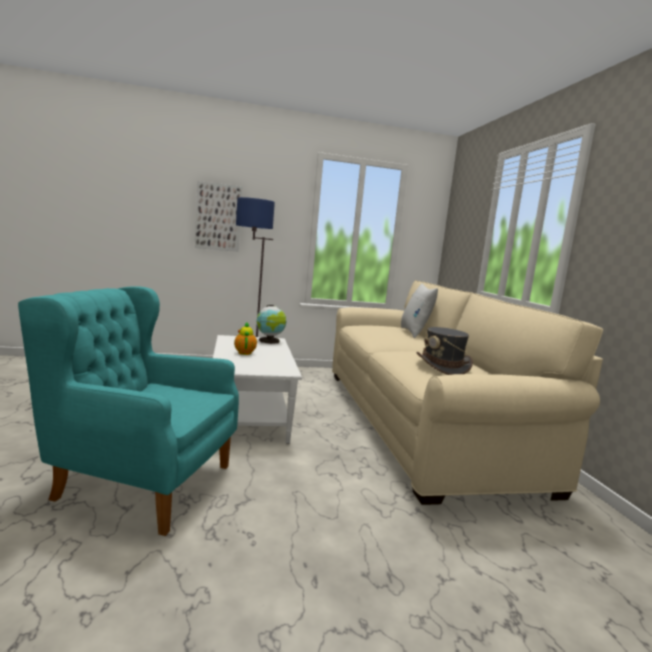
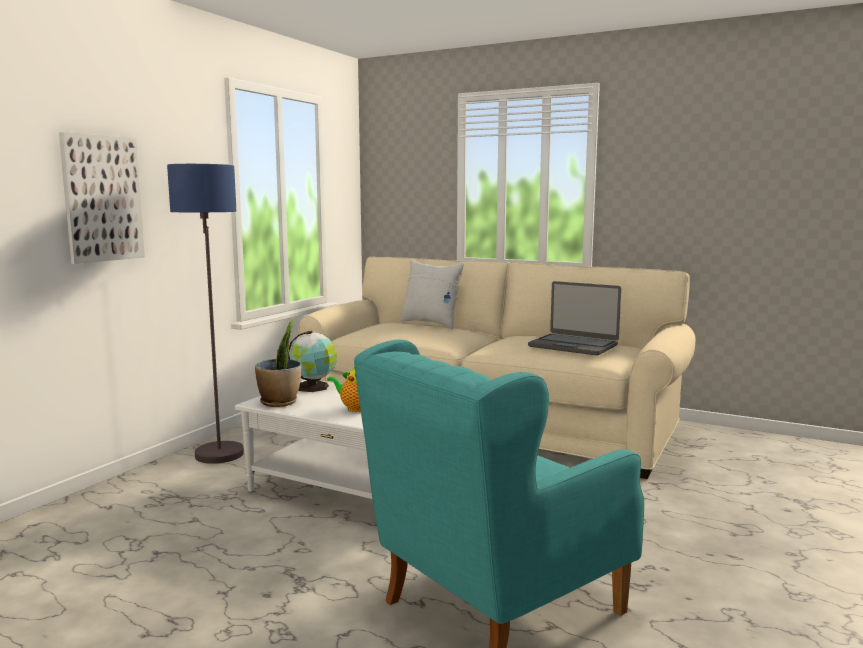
camera: 50 degrees left, 0 degrees up
grey hat [416,327,473,375] -> laptop [528,281,621,356]
none -> potted plant [255,319,301,407]

